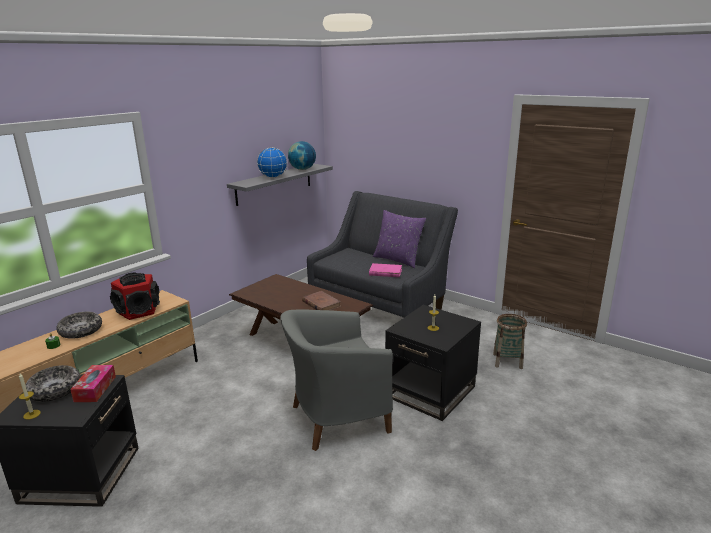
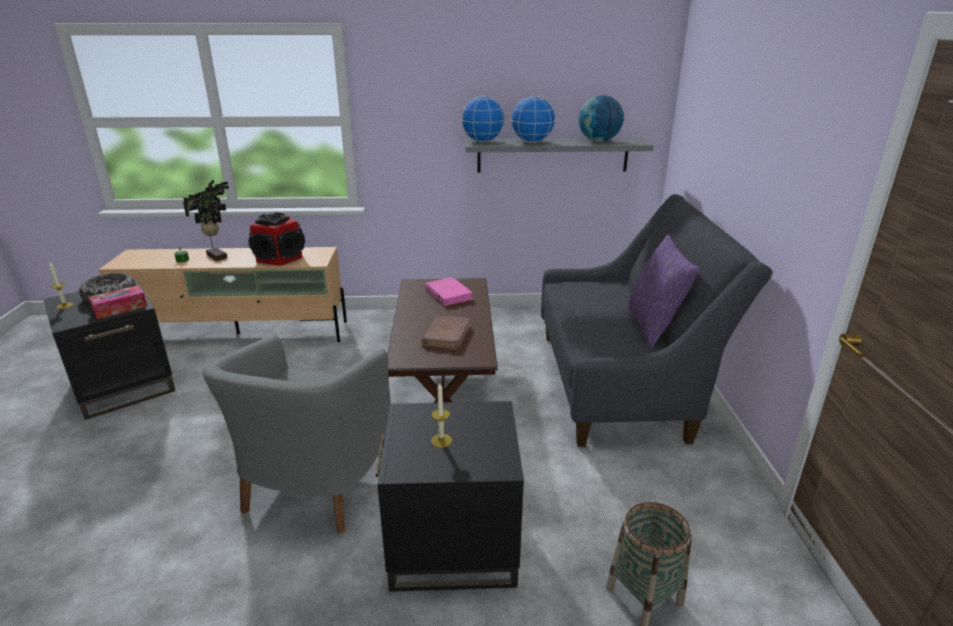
camera: 50 degrees right, 5 degrees up
bowl [56,312,102,339] -> potted plant [183,180,229,261]
grey armchair [280,309,393,451] -> grey armchair turned 105 degrees counterclockwise [202,335,391,534]
pink book [369,263,402,277] -> pink book moved to [425,277,473,306]
none -> globe [461,96,505,142]

